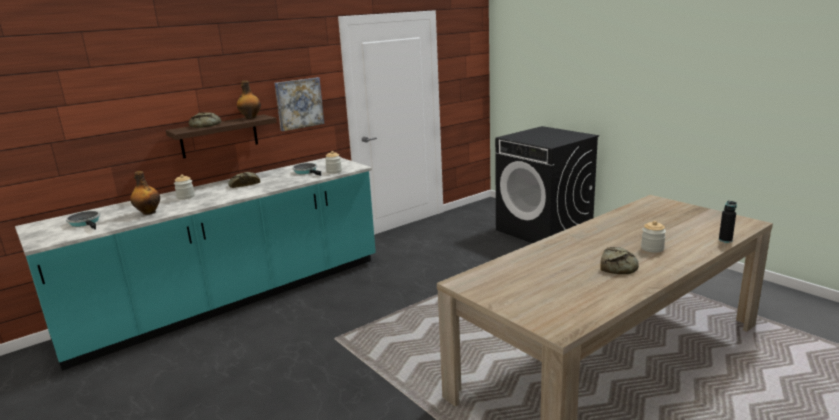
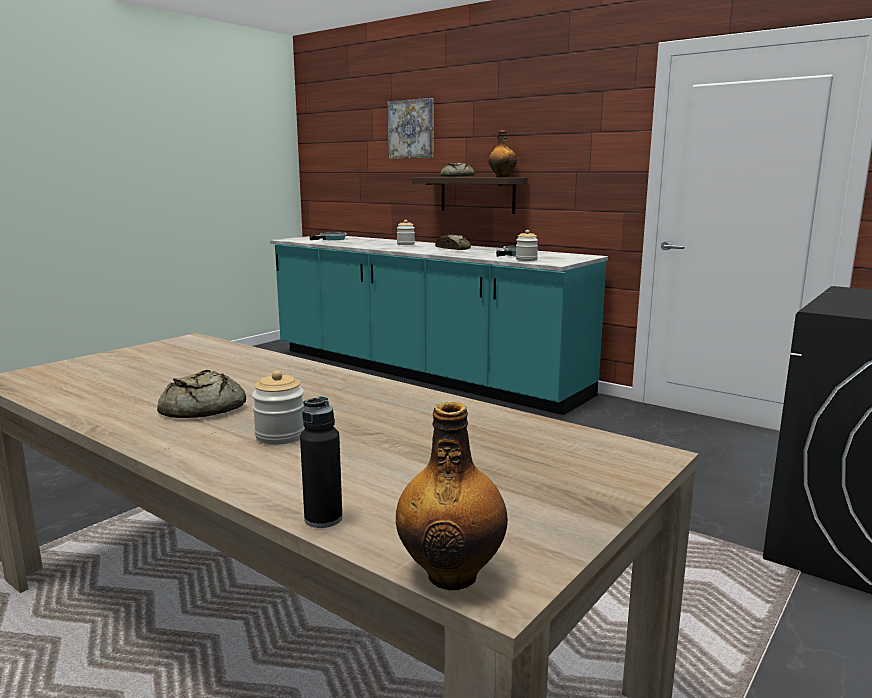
camera: 75 degrees right, 5 degrees down
bottle [130,171,160,215] -> bottle moved to [396,402,508,590]
picture [275,77,324,131] -> picture moved to [387,98,434,159]

